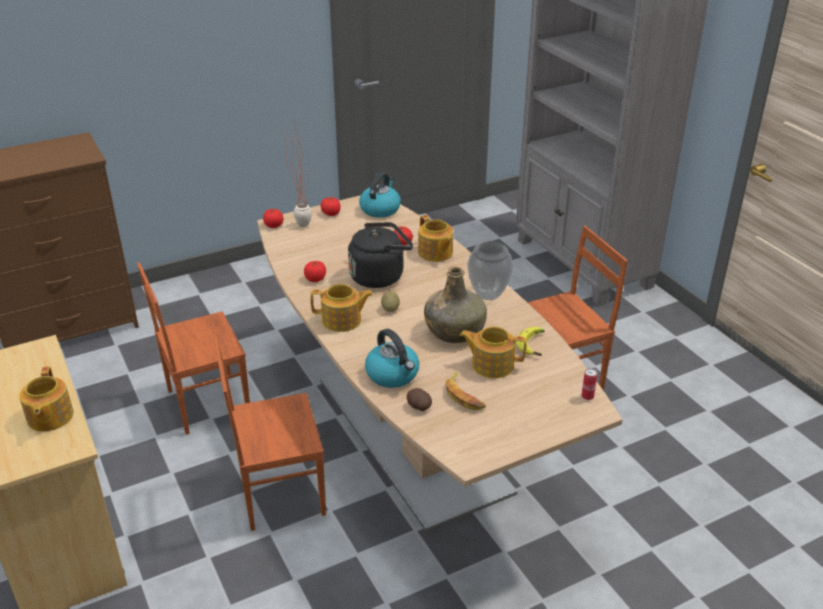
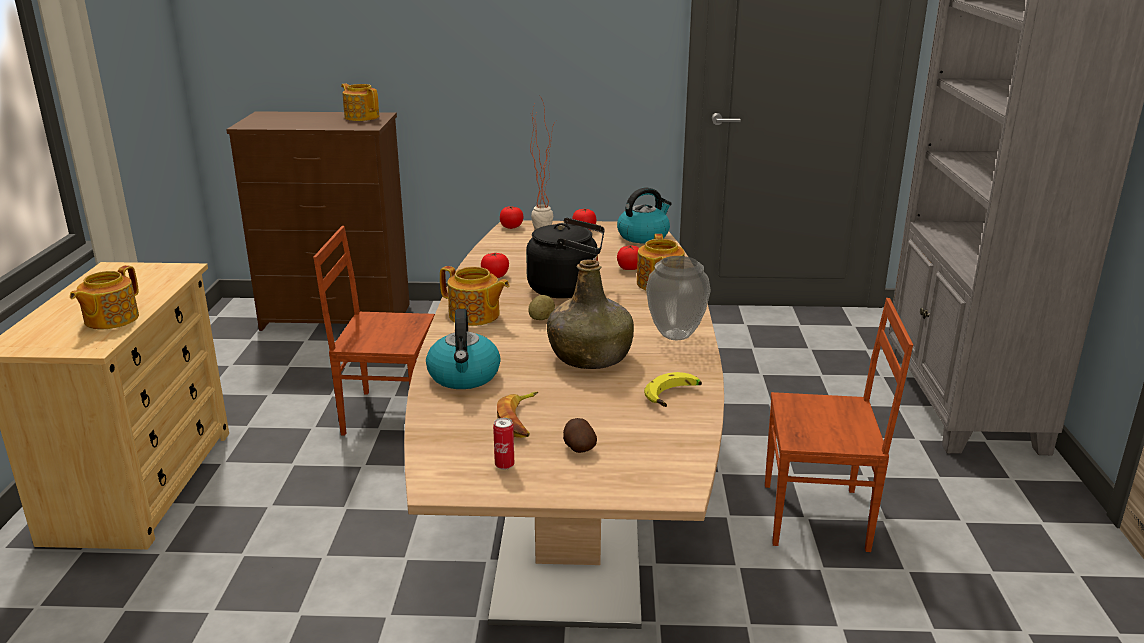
camera: 30 degrees right, 10 degrees down
brown chair [214,336,326,531] -> none
potato [407,388,432,411] -> potato moved to [563,418,597,453]
teapot [460,327,527,378] -> teapot moved to [341,83,379,121]
can [581,368,597,400] -> can moved to [493,418,514,470]

